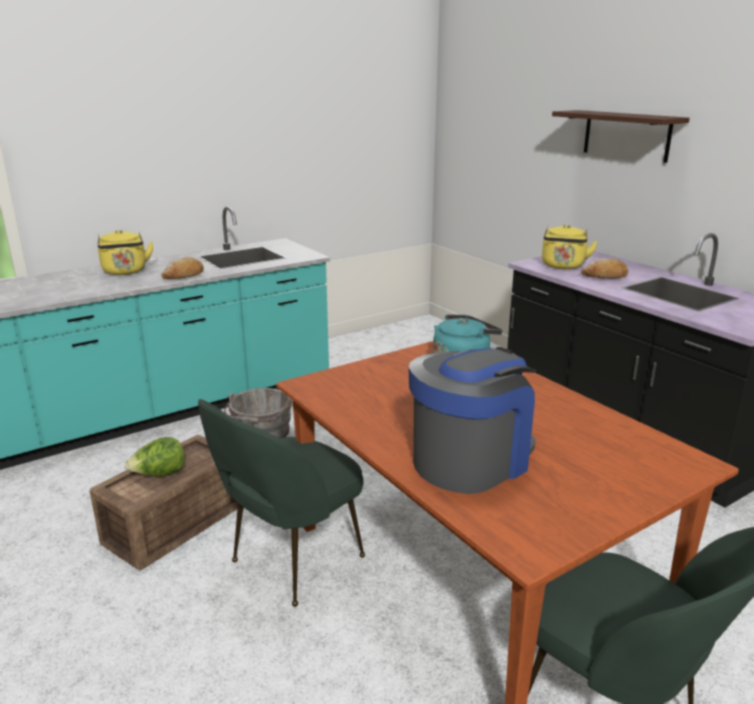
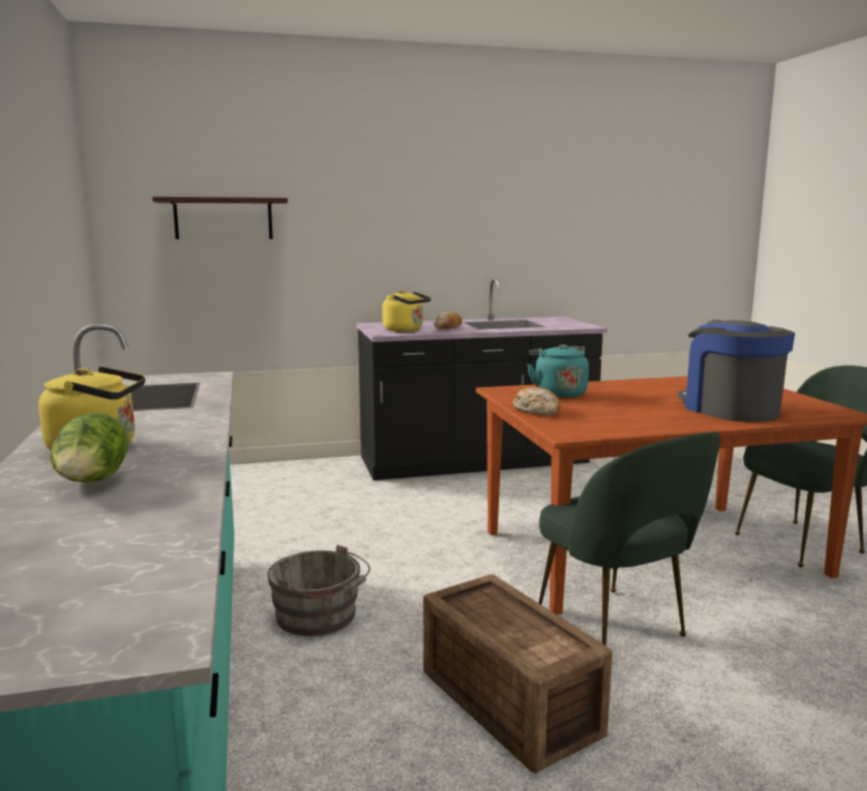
camera: 70 degrees left, 10 degrees down
lettuce [125,437,185,476] -> lettuce moved to [50,413,129,482]
bread [161,257,204,279] -> bread moved to [513,387,560,415]
shelf [552,110,690,163] -> shelf moved to [152,197,288,239]

